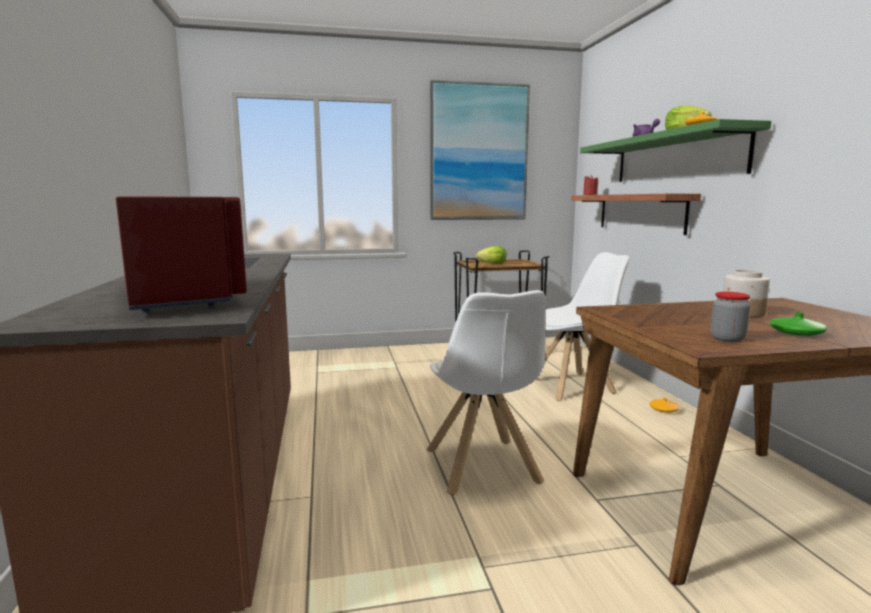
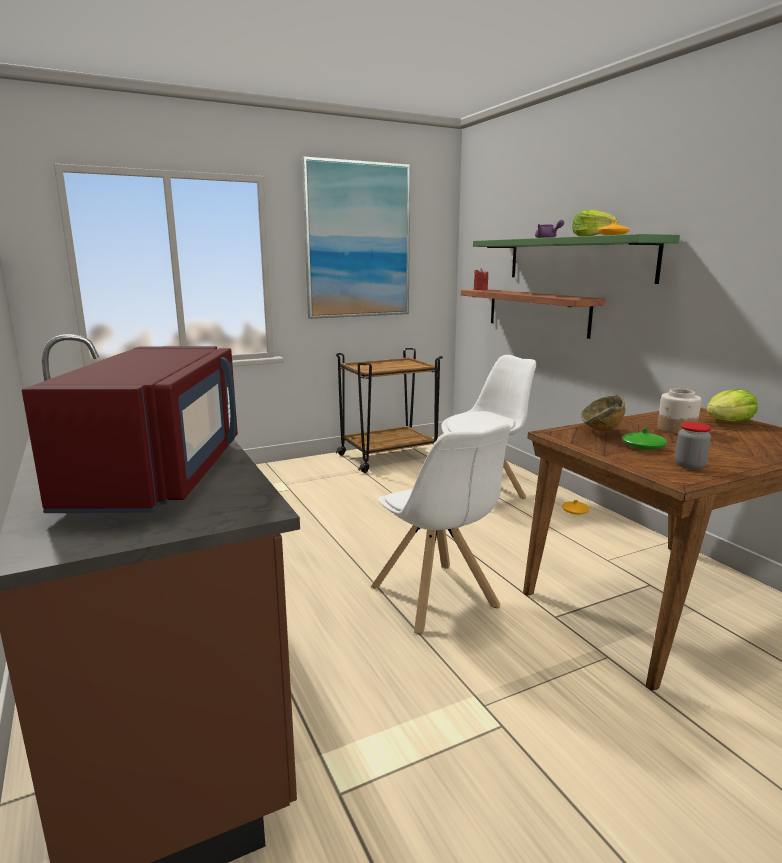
camera: 15 degrees left, 5 degrees up
red microwave [116,196,247,312] -> red microwave turned 45 degrees clockwise [22,346,238,513]
lettuce [476,246,507,264] -> lettuce moved to [706,389,758,421]
green vase [770,312,827,336] -> green vase moved to [622,428,667,450]
none -> bowl [581,395,625,432]

